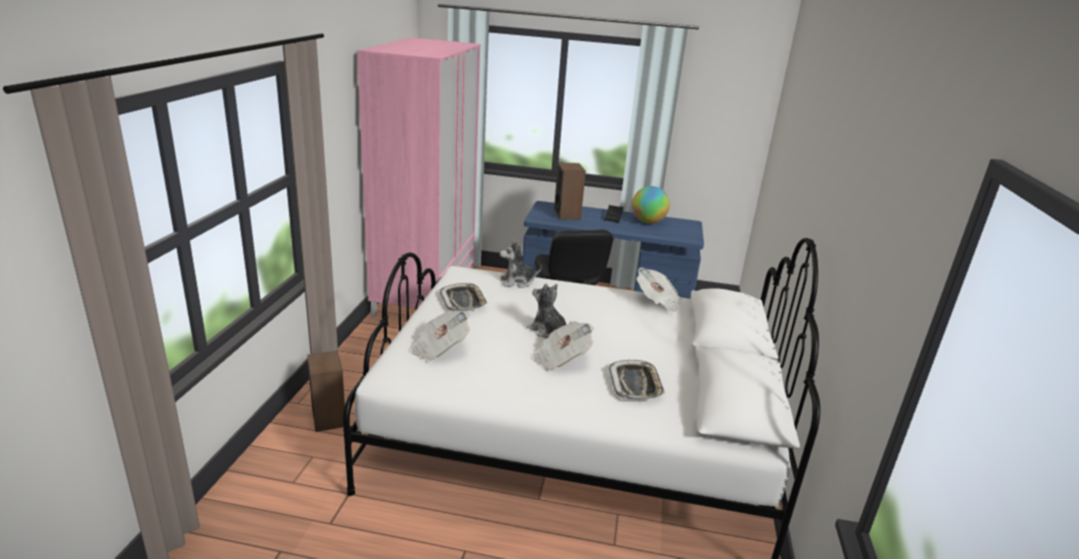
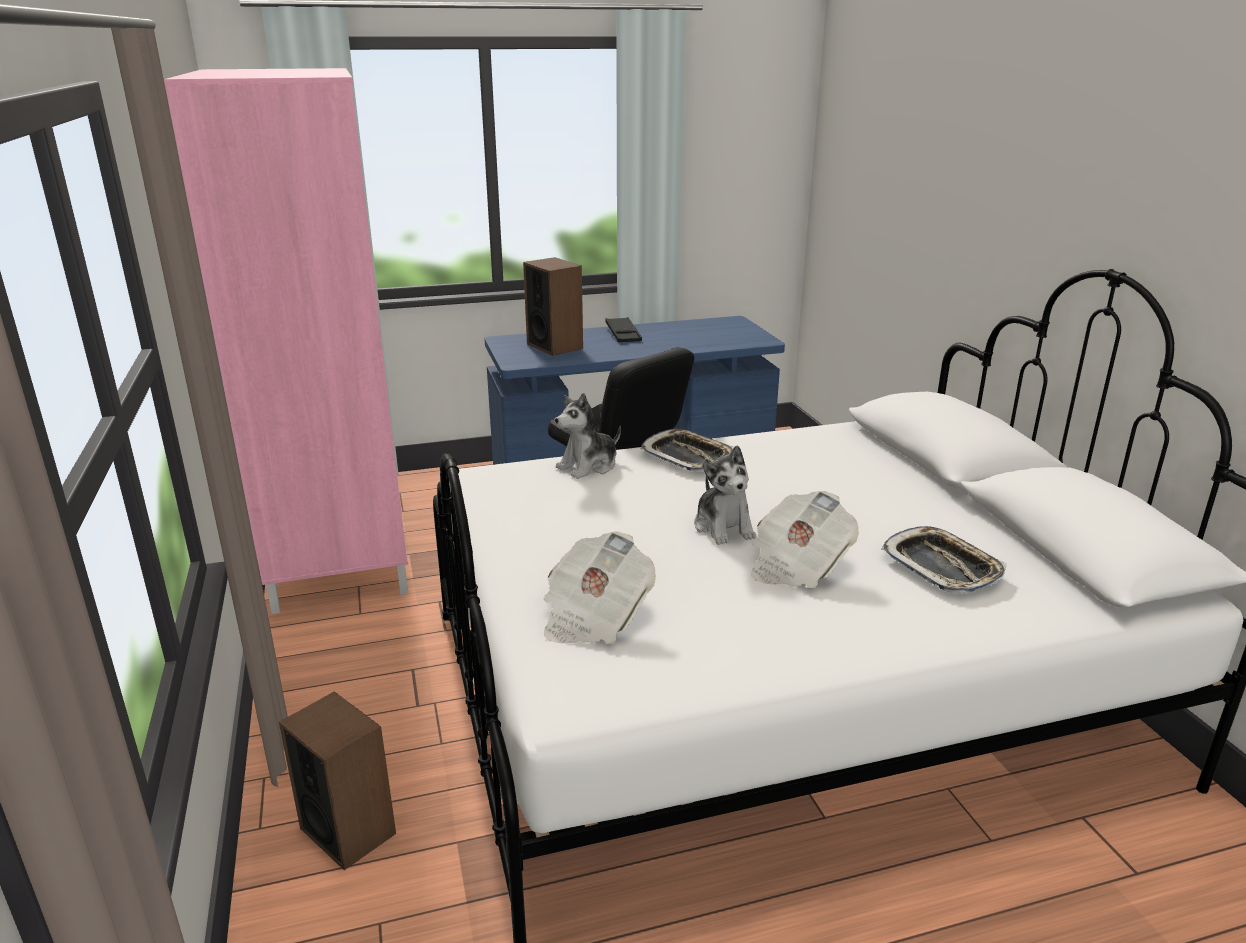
camera: 25 degrees left, 0 degrees up
tray [440,283,488,312] -> tray moved to [640,429,734,472]
plush toy [527,283,571,338] -> plush toy turned 120 degrees counterclockwise [694,445,756,545]
globe [632,186,670,224] -> none
newspaper [636,267,681,312] -> none

